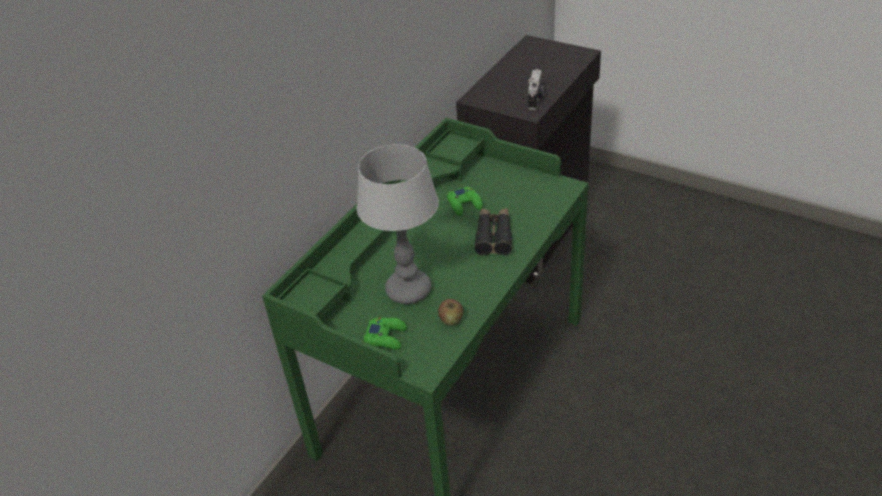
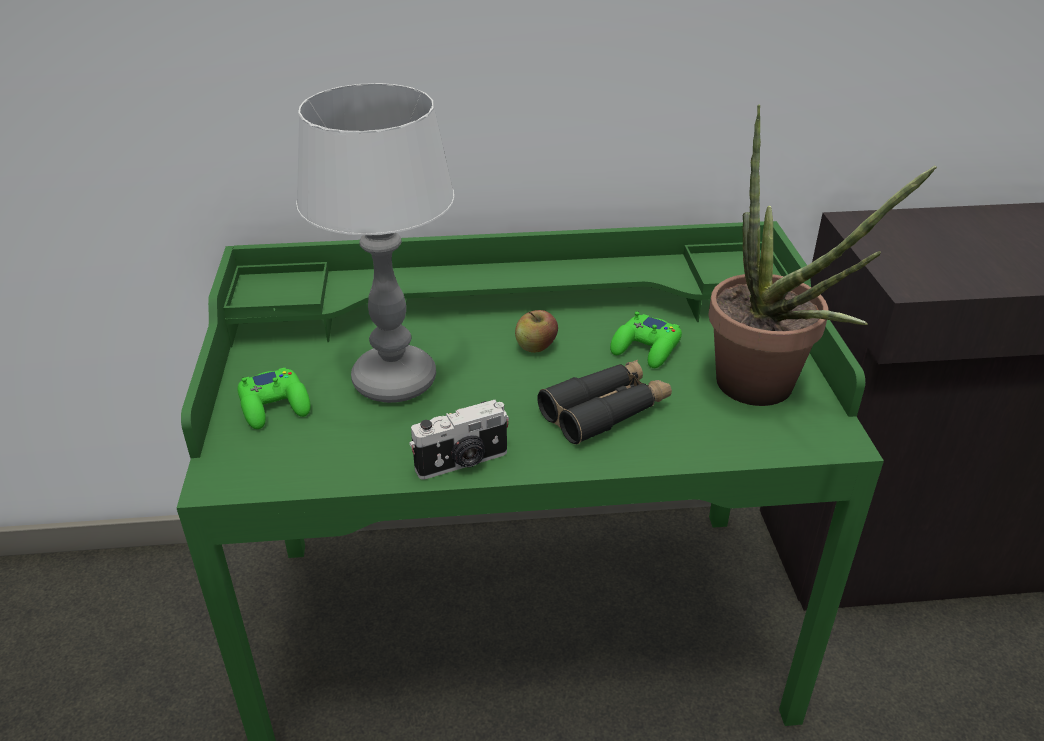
camera: 50 degrees right, 5 degrees down
apple [438,299,463,326] -> apple moved to [515,310,558,353]
camera [528,69,545,110] -> camera moved to [409,400,509,480]
none -> potted plant [708,104,937,406]

